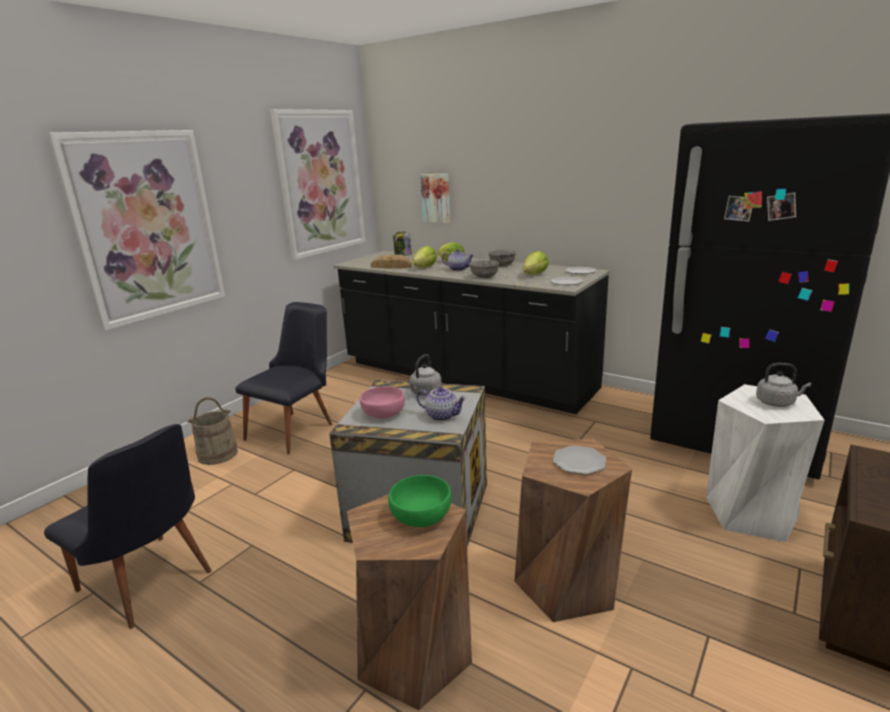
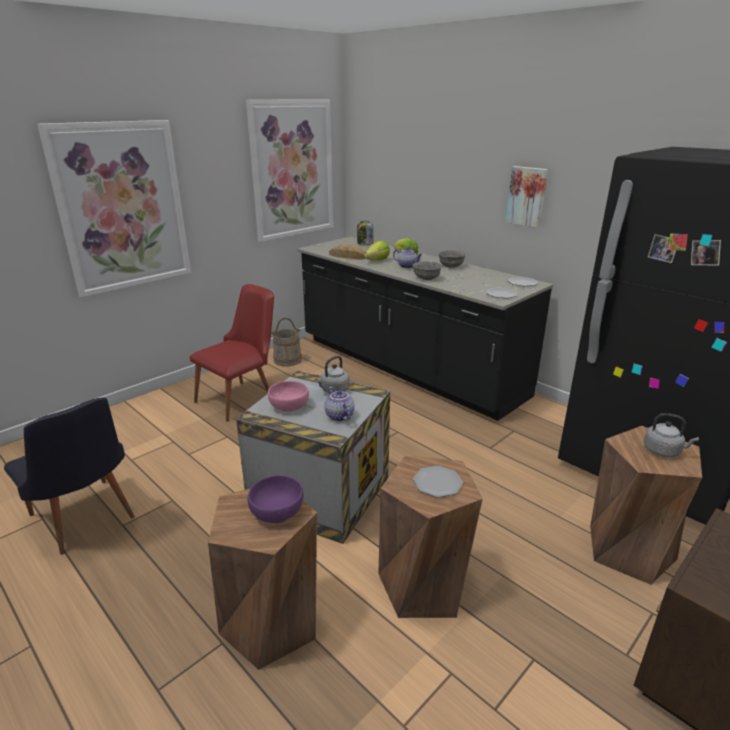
camera: 10 degrees right, 5 degrees up
beige bucket [187,398,238,465] -> beige bucket moved to [271,318,302,367]
black chair [235,302,332,454] -> red chair [190,284,274,422]
green bowl [388,475,451,527] -> purple bowl [247,475,303,523]
teapot [417,387,467,421] -> teapot turned 150 degrees counterclockwise [325,387,354,422]
picture [420,174,450,223] -> picture moved to [506,166,548,228]
lettuce [523,251,549,275] -> none
white stool [706,384,825,542] -> brown stool [590,426,702,585]

